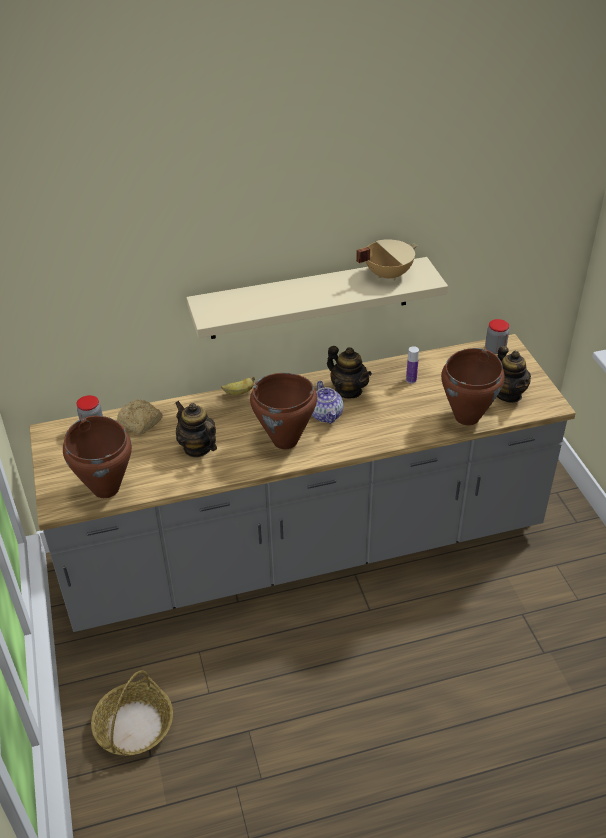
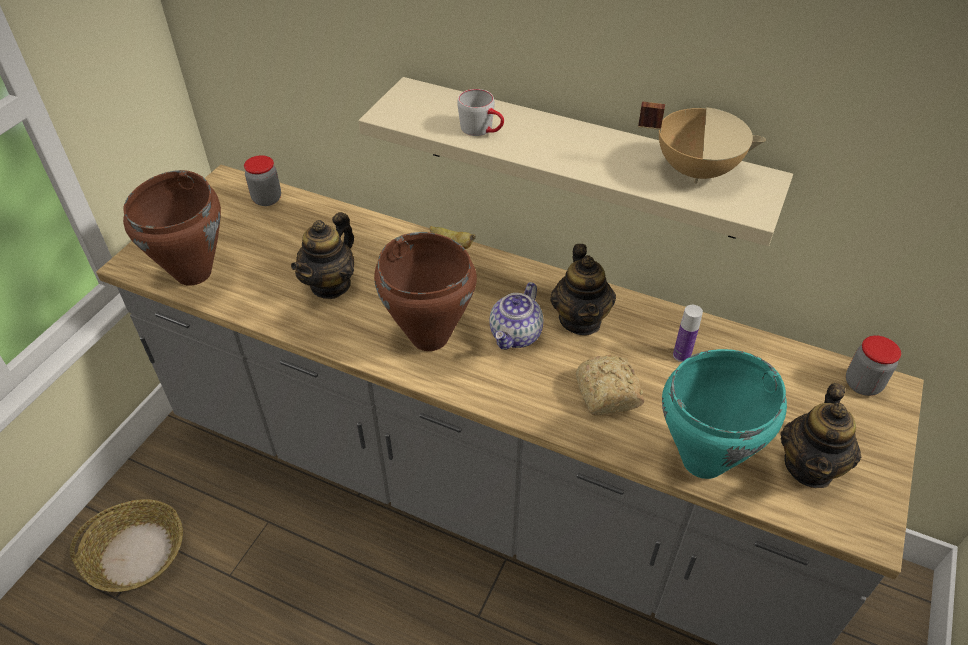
camera: 40 degrees right, 5 degrees up
bread [117,399,163,435] -> bread moved to [576,355,645,415]
teapot [175,401,217,457] -> teapot turned 150 degrees counterclockwise [291,212,354,299]
brown cooking pot [441,348,505,426] -> turquoise cooking pot [662,349,787,479]
none -> grey mug [457,89,504,136]

